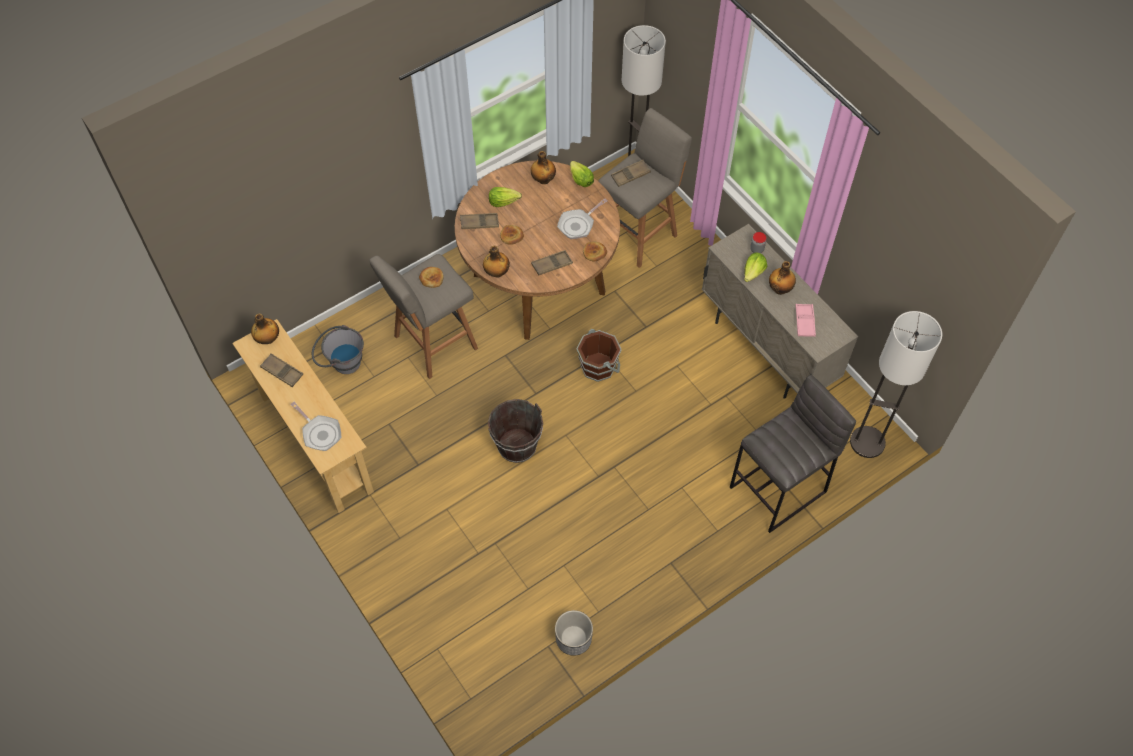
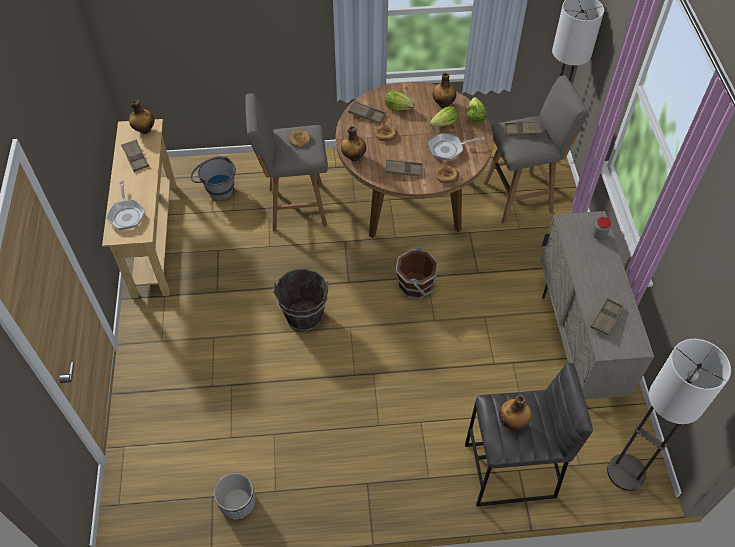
camera: 30 degrees right, 5 degrees down
lettuce [744,253,767,282] -> lettuce moved to [429,107,458,127]
bottle [769,261,796,295] -> bottle moved to [499,395,531,430]
pink tray [795,304,816,337] -> brown tray [590,298,624,335]

